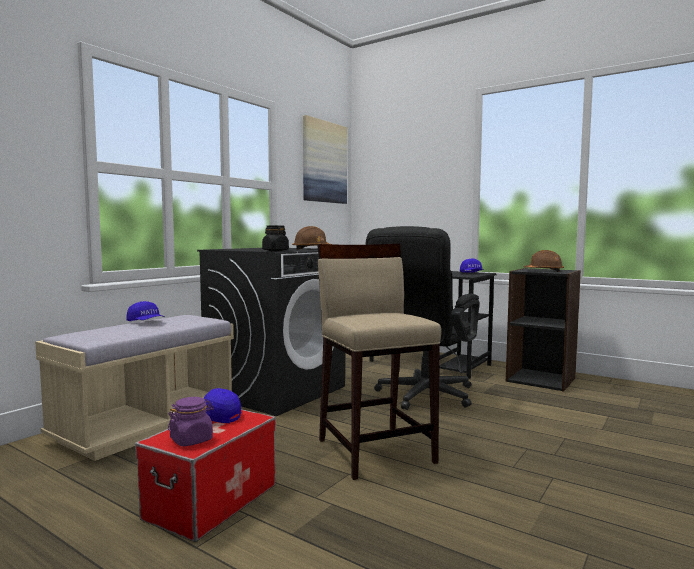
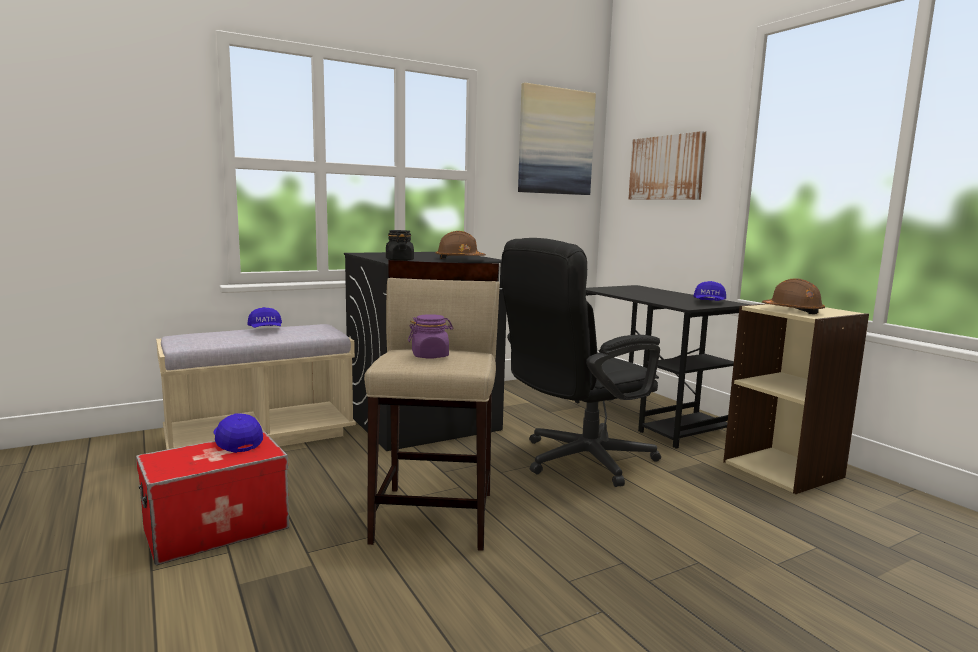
camera: 25 degrees right, 5 degrees up
purple jar [168,397,214,446] -> purple jar moved to [408,314,453,359]
black bookcase [506,268,581,391] -> beige bookcase [723,304,869,494]
none -> picture [628,131,707,200]

